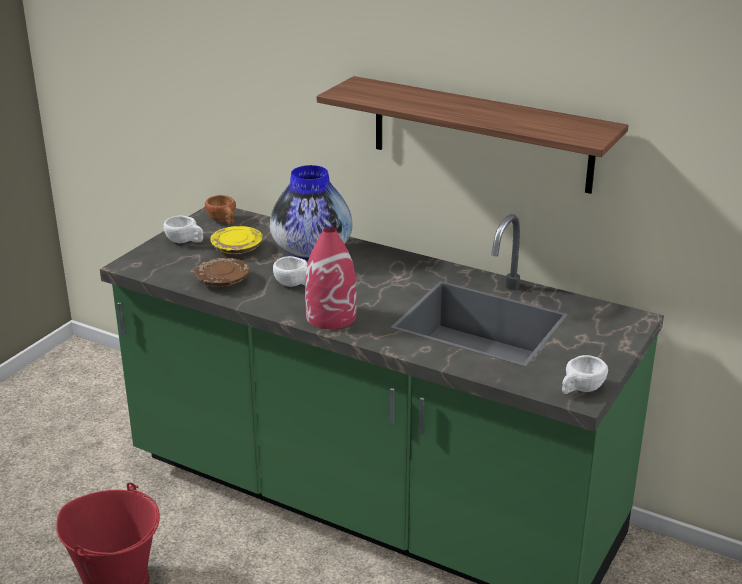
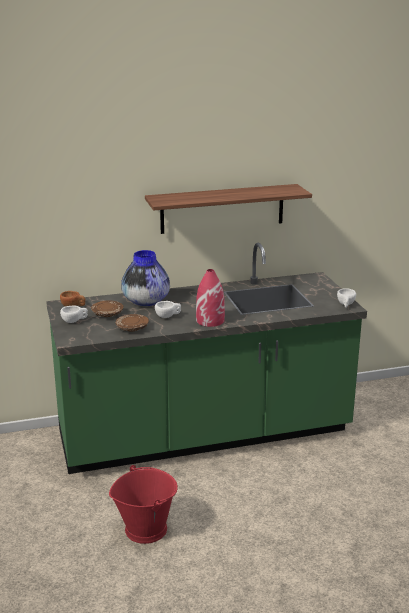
camera: 45 degrees left, 5 degrees down
yellow plate [210,226,263,254] -> brown plate [91,301,124,317]

